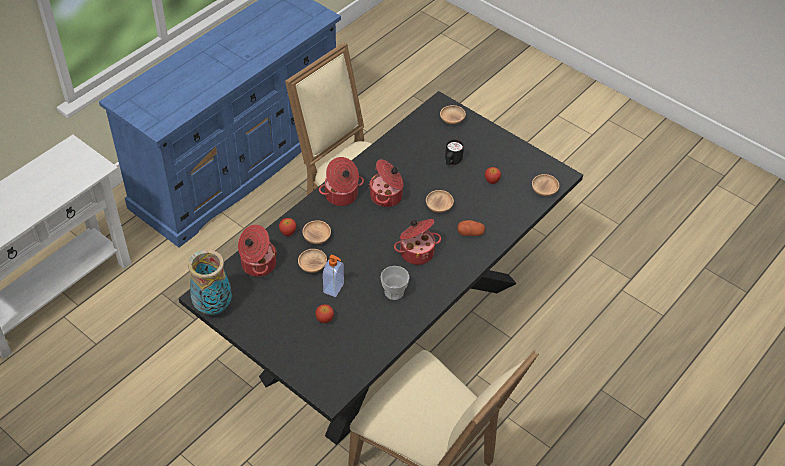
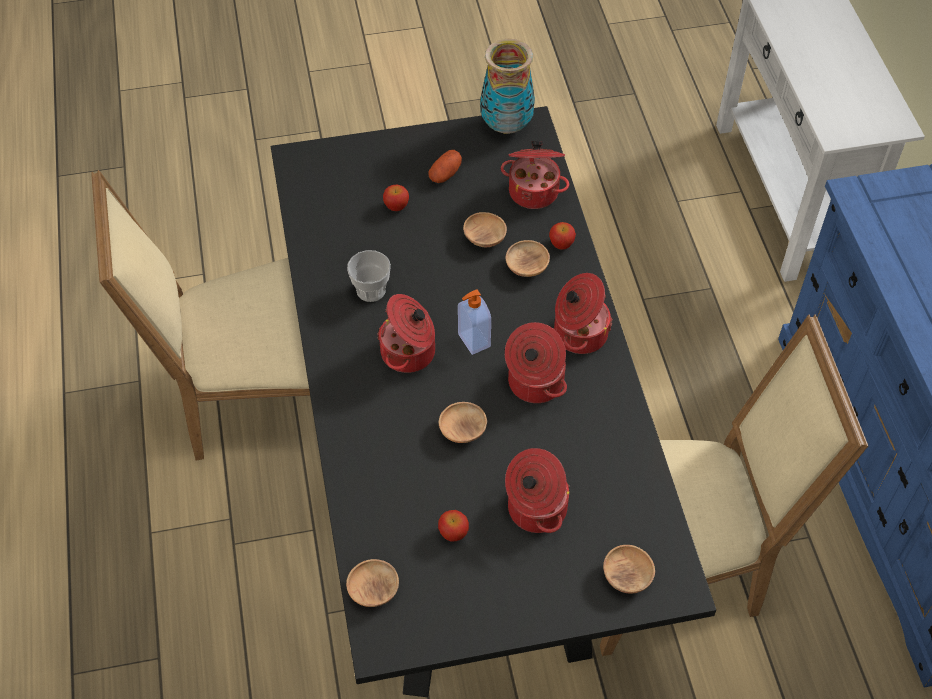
camera: 130 degrees right, 5 degrees up
soap dispenser [323,255,344,297] -> soap dispenser moved to [458,290,491,355]
black mug [445,139,464,165] -> cooking pot [505,448,570,533]
potato [457,220,485,236] -> potato moved to [428,150,462,183]

